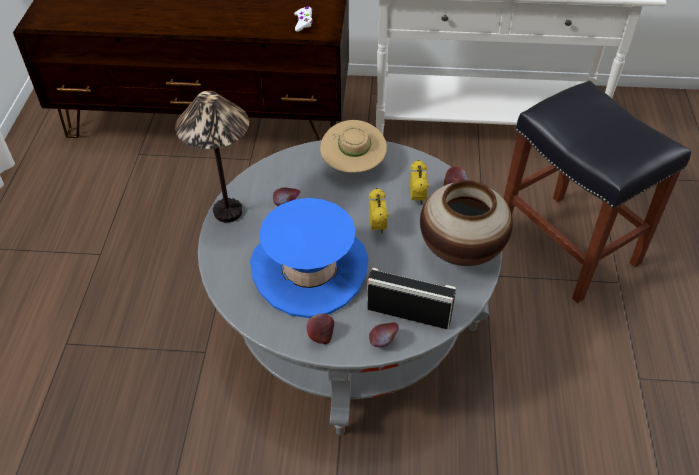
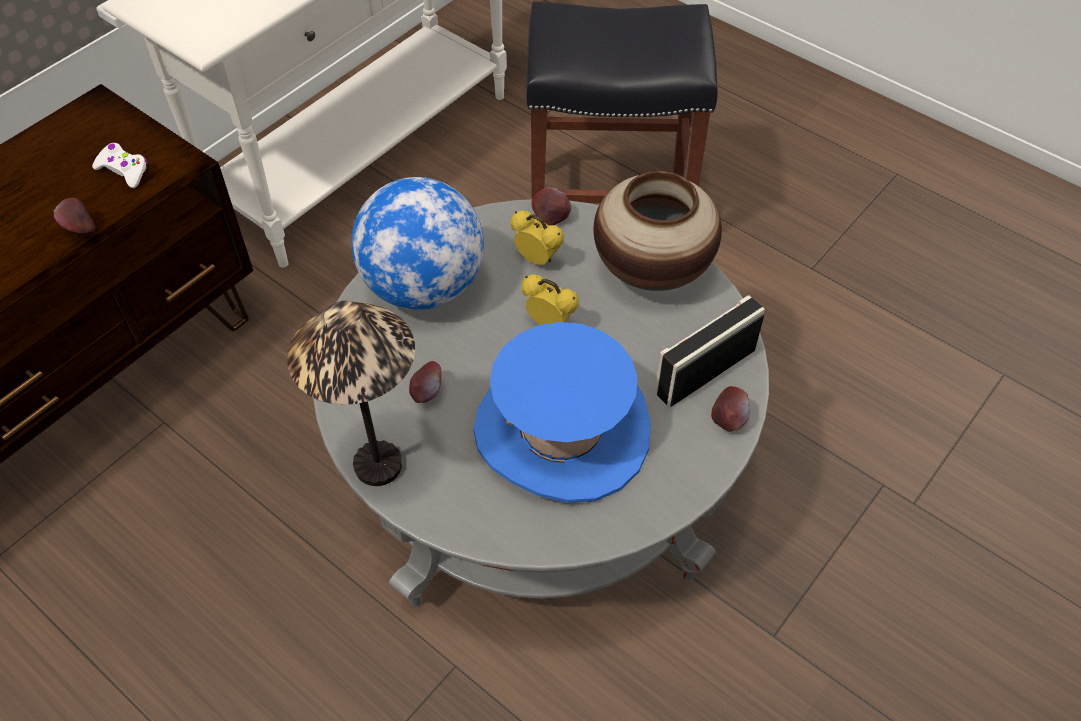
camera: 55 degrees left, 5 degrees up
apple [307,313,334,344] -> apple moved to [54,198,95,234]
beige hat [320,120,387,173] -> globe [351,177,484,310]

